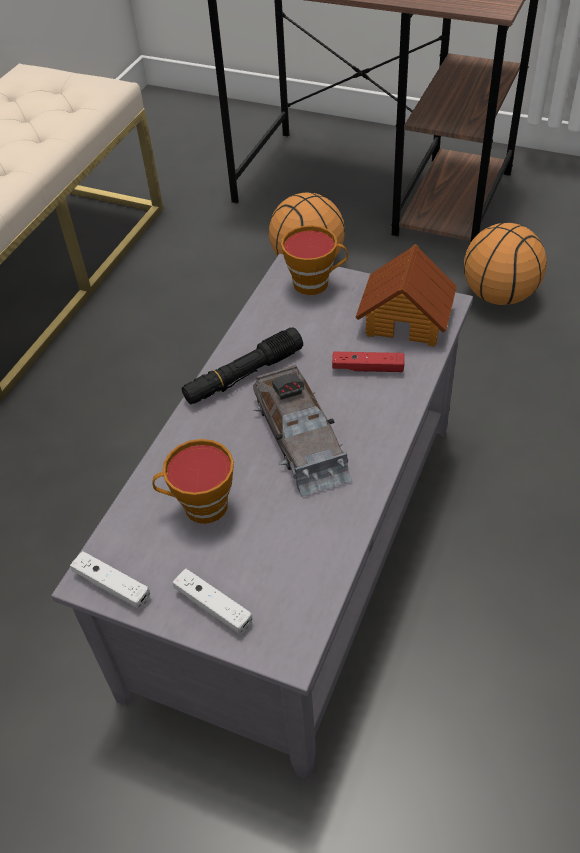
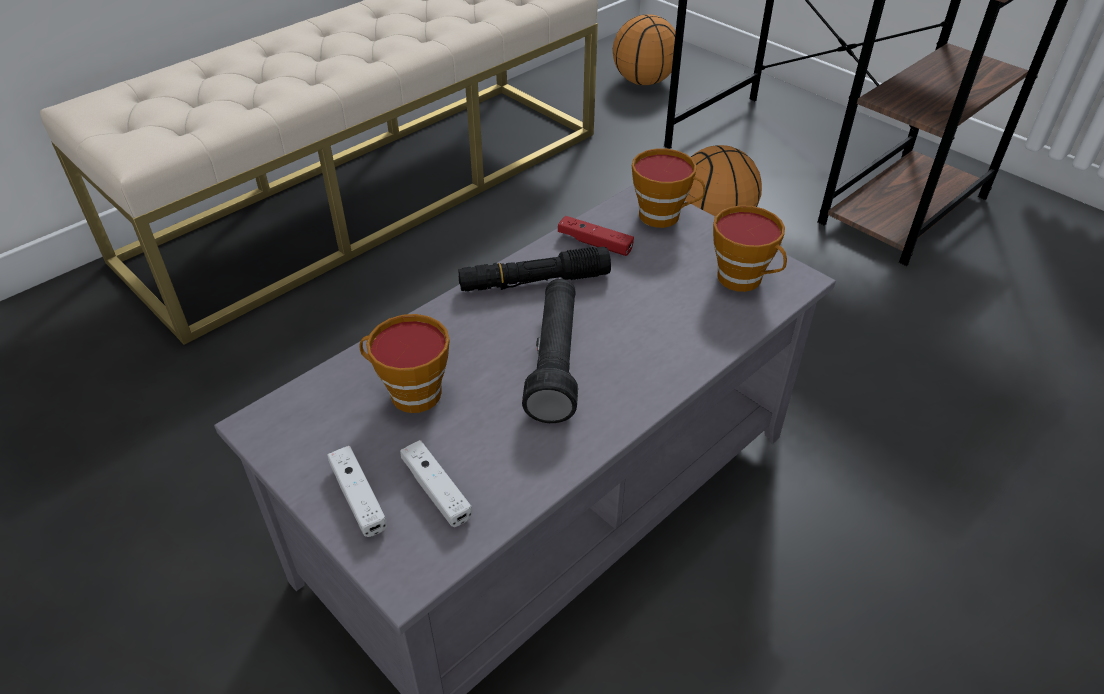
camera: 20 degrees right, 5 degrees down
white game controller [70,551,150,609] -> white game controller moved to [400,440,472,527]
grey toy car [253,365,352,497] -> black flashlight [522,279,578,423]
red game controller [332,352,404,372] -> red game controller moved to [558,216,634,256]
toy house [355,244,457,346] -> cup [713,205,787,292]
basketball [464,223,547,305] -> basketball moved to [613,14,676,85]

